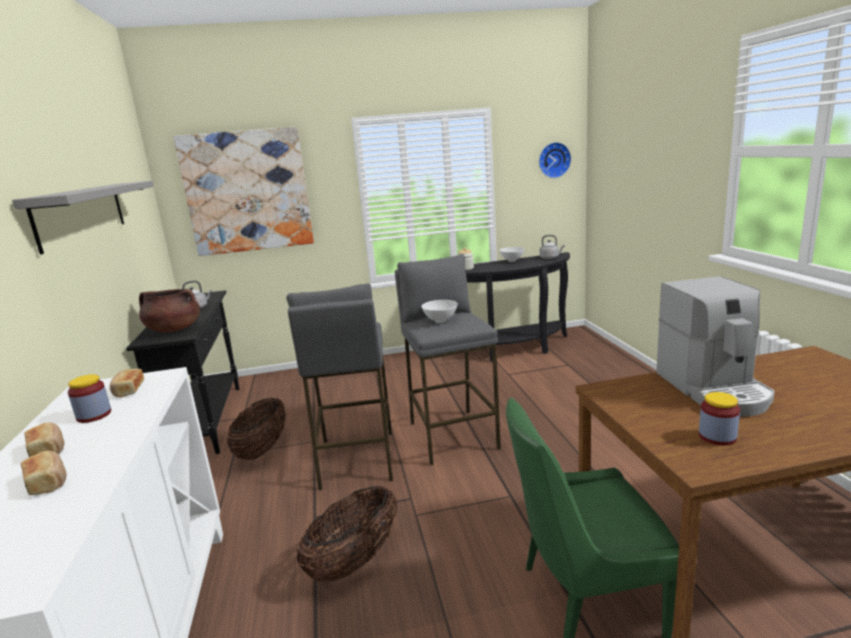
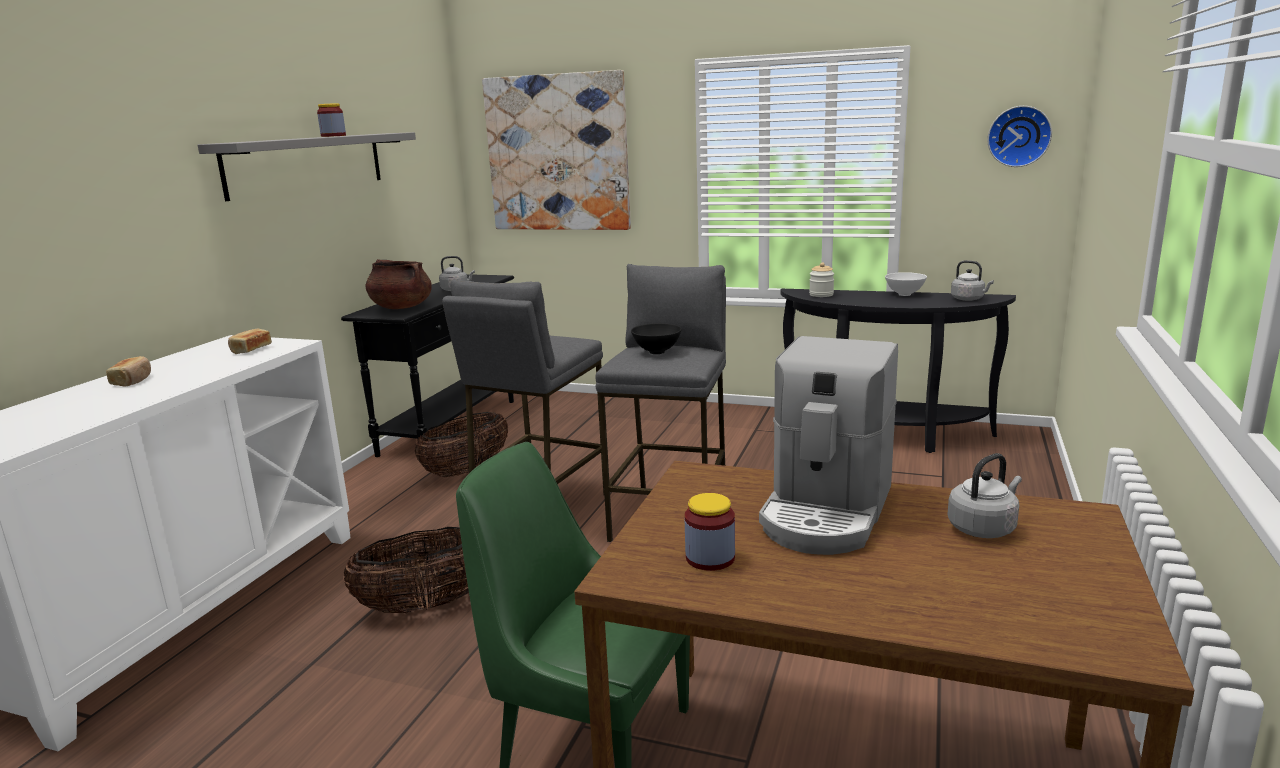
camera: 30 degrees right, 0 degrees up
bread [21,451,67,495] -> none
jar [68,374,111,423] -> jar moved to [317,103,346,137]
white bowl [421,300,458,323] -> black bowl [631,323,682,354]
none -> grey kettle [947,453,1022,538]

